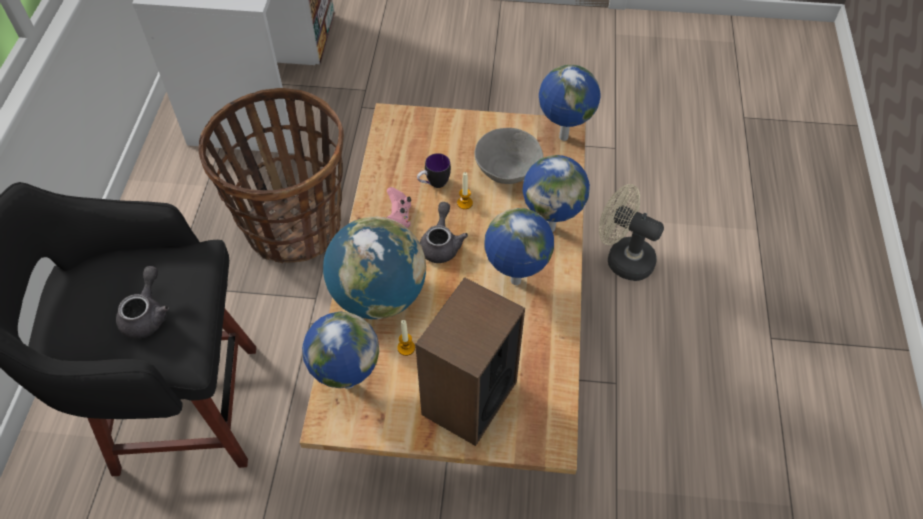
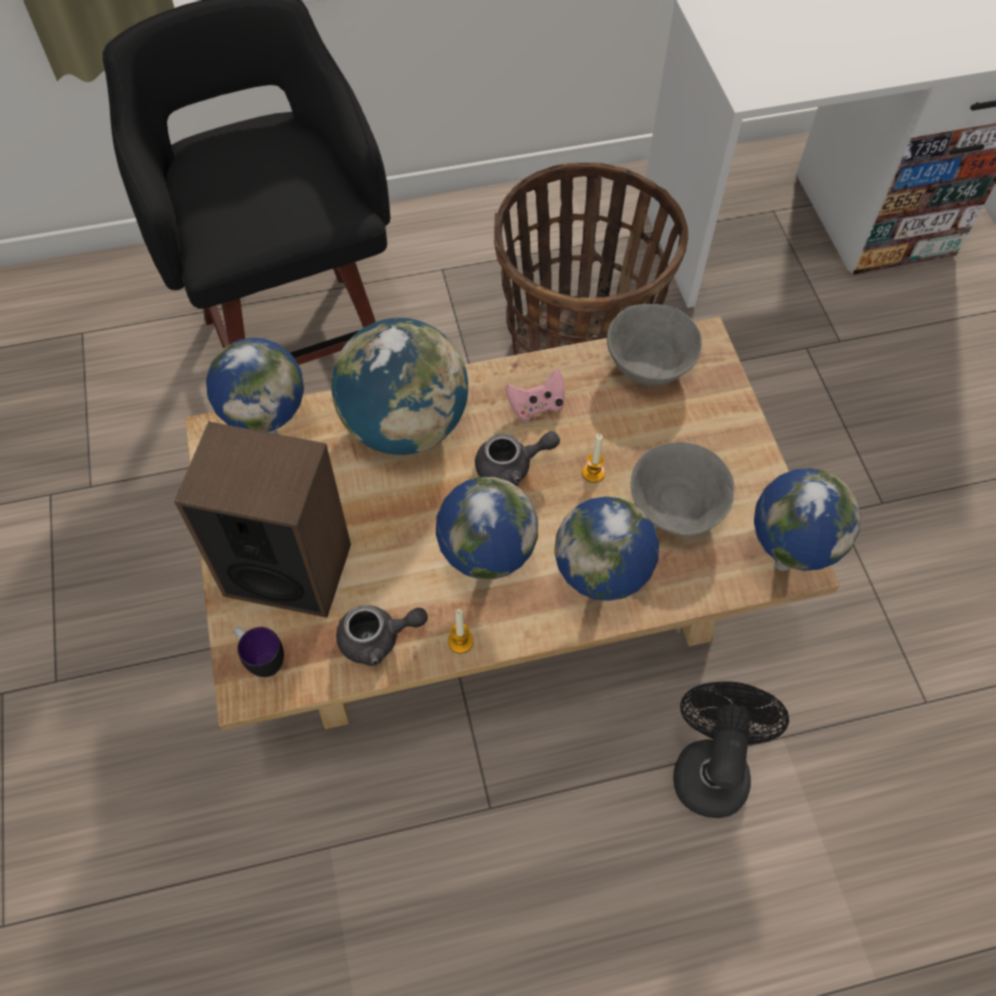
camera: 70 degrees right, 5 degrees up
grey teapot [116,266,169,339] -> grey teapot moved to [336,605,428,666]
candle [397,320,415,356] -> candle moved to [448,609,473,654]
mug [417,153,451,188] -> mug moved to [233,626,284,677]
beige fan [599,184,664,281] -> black fan [673,681,789,818]
none -> grey bowl [607,304,702,387]

